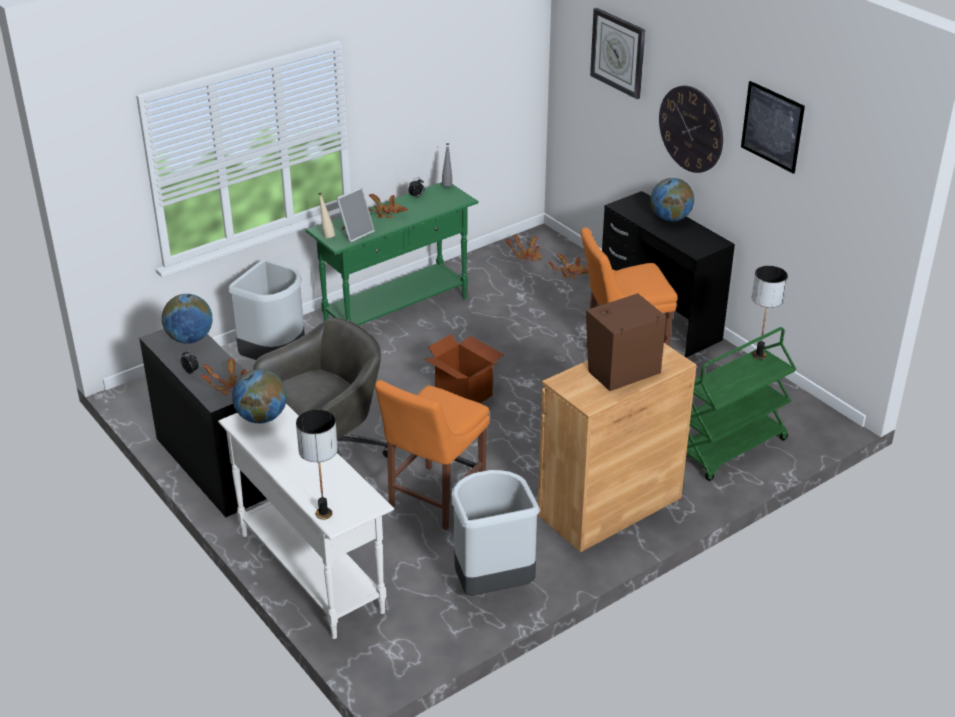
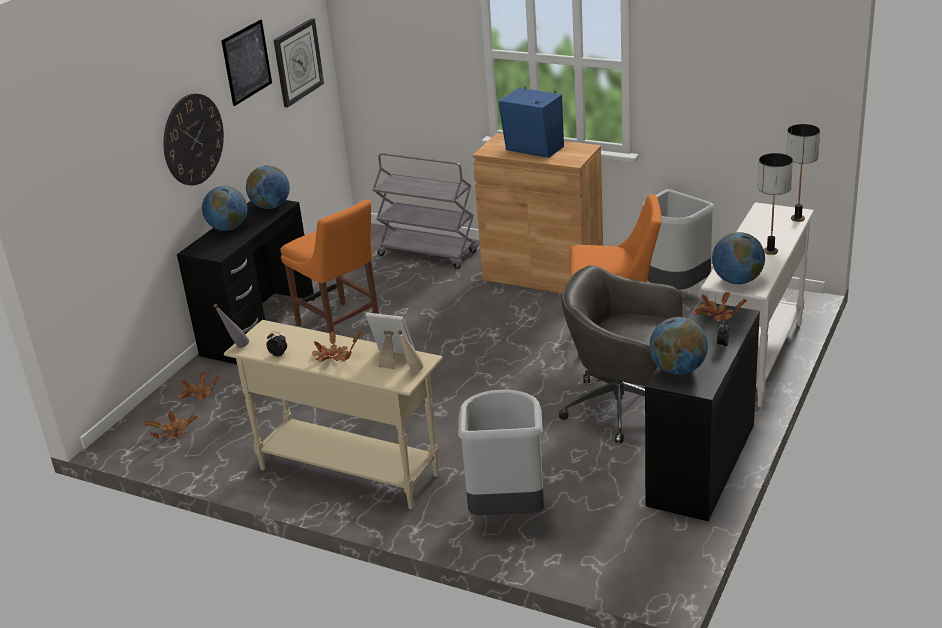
camera: 115 degrees left, 5 degrees down
green console table [305,182,479,325] -> beige console table [224,320,443,509]
cardboard box [424,334,504,403] -> none
brown speaker [586,293,666,391] -> blue speaker [499,86,564,158]
wall clock [590,8,645,99] -> wall clock moved to [274,18,324,107]
green cart [686,327,796,481] -> grey cart [373,153,478,269]
table lamp [752,266,787,359] -> table lamp moved to [758,153,793,255]
none -> globe [246,165,290,209]

